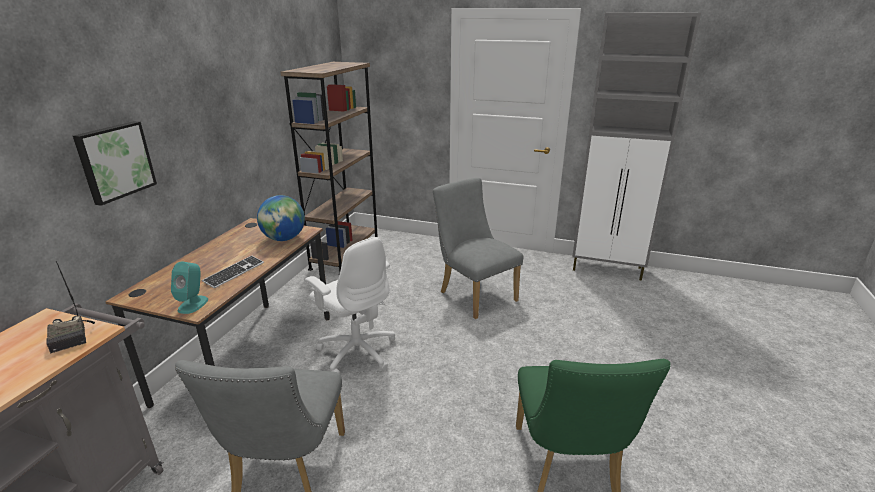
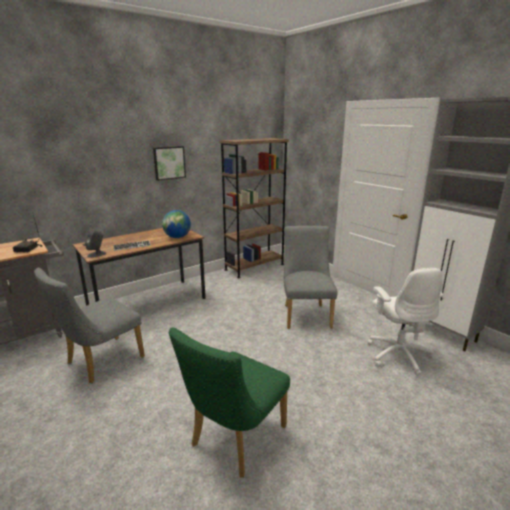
camera: 35 degrees right, 5 degrees down
picture [73,121,157,206] -> picture moved to [153,146,186,181]
turquoise speaker [171,261,208,314] -> grey speaker [85,229,106,258]
white office chair [305,237,395,373] -> white office chair moved to [367,268,443,376]

